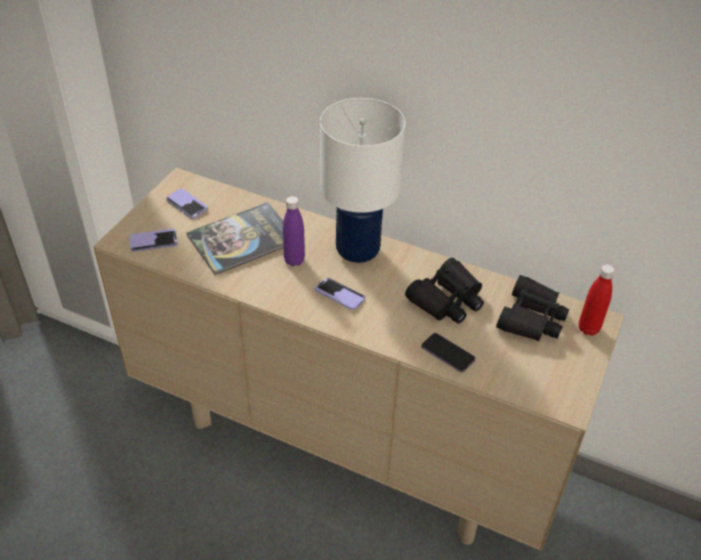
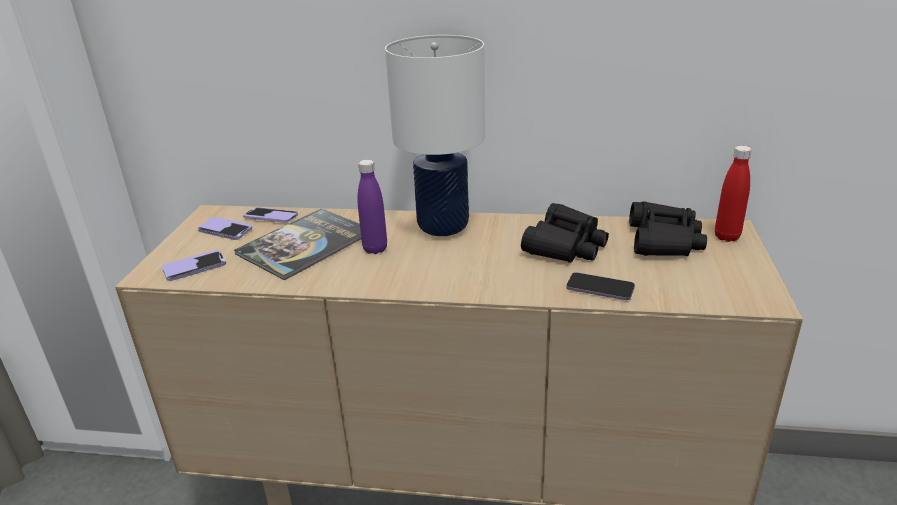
camera: 15 degrees left, 15 degrees down
phone [315,278,365,310] -> phone moved to [243,207,298,223]

